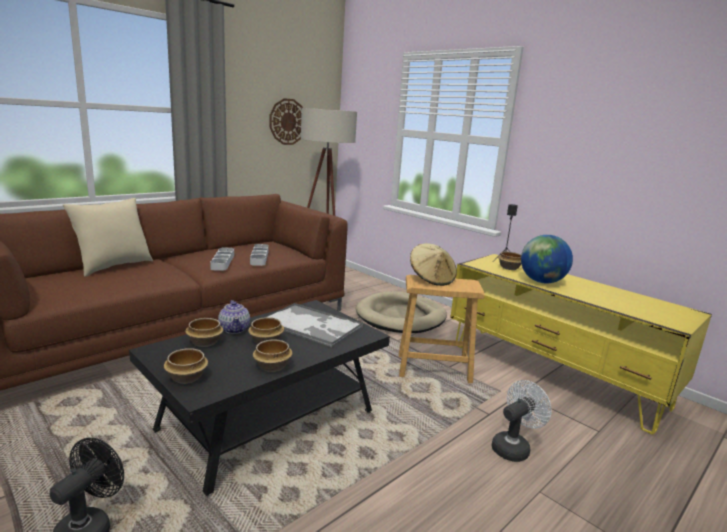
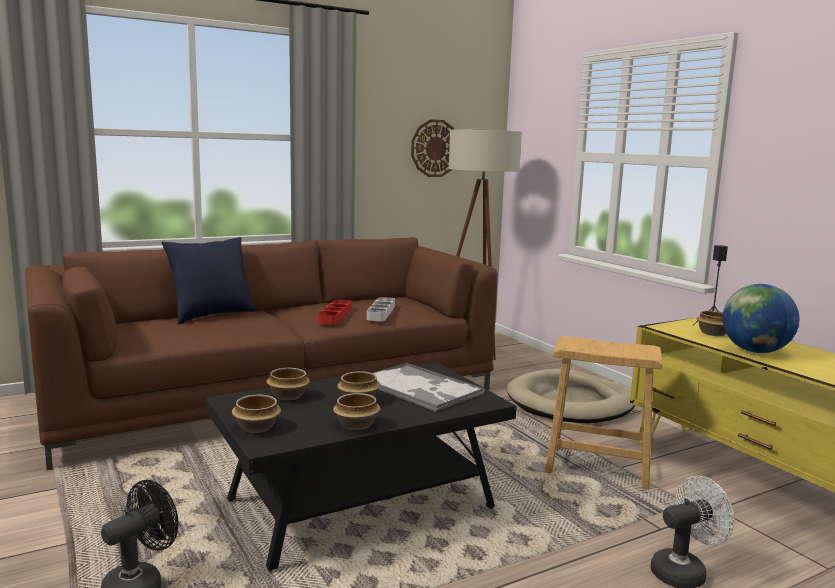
camera: 15 degrees right, 5 degrees down
beige pillow [63,198,153,277] -> blue pillow [162,237,256,324]
grey tray [210,248,234,271] -> red tray [318,300,352,325]
teapot [218,300,250,334] -> none
beige hat [410,243,457,286] -> none

